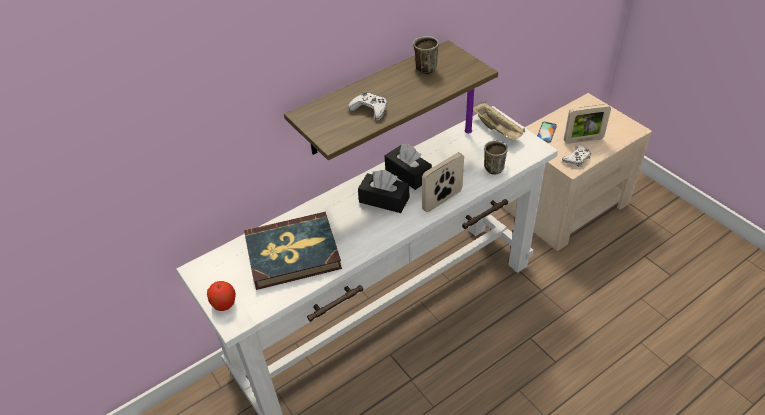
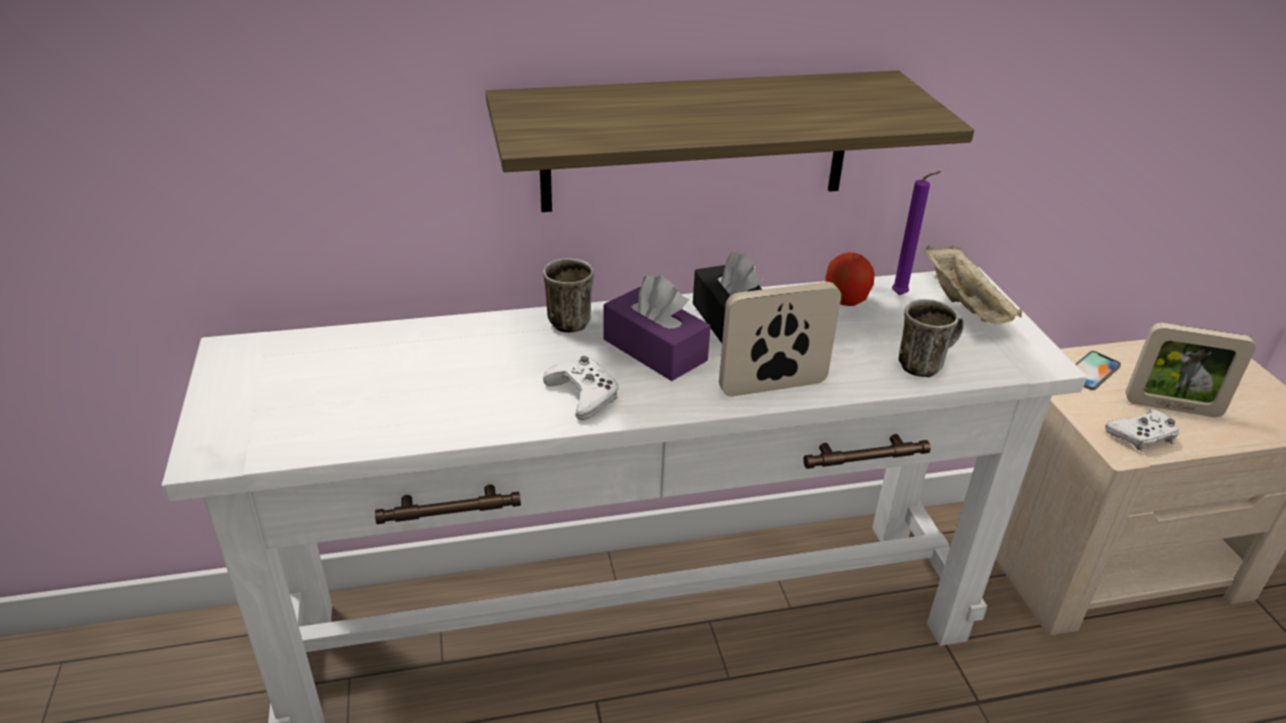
camera: 20 degrees right, 10 degrees down
apple [207,281,236,311] -> apple moved to [825,252,874,306]
book [244,212,342,290] -> none
white game controller [348,91,387,121] -> white game controller moved to [543,356,618,420]
black tissue box [358,170,409,213] -> purple tissue box [603,275,711,381]
mug [413,36,439,74] -> mug moved to [543,258,594,333]

